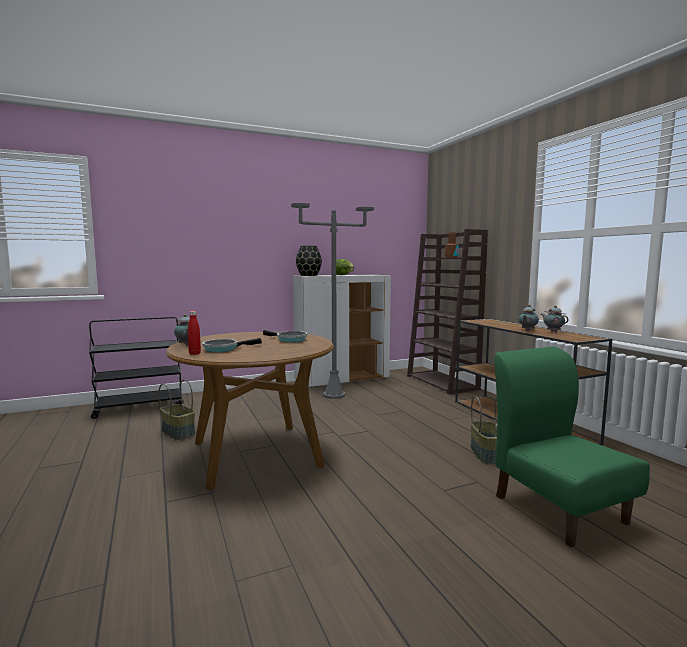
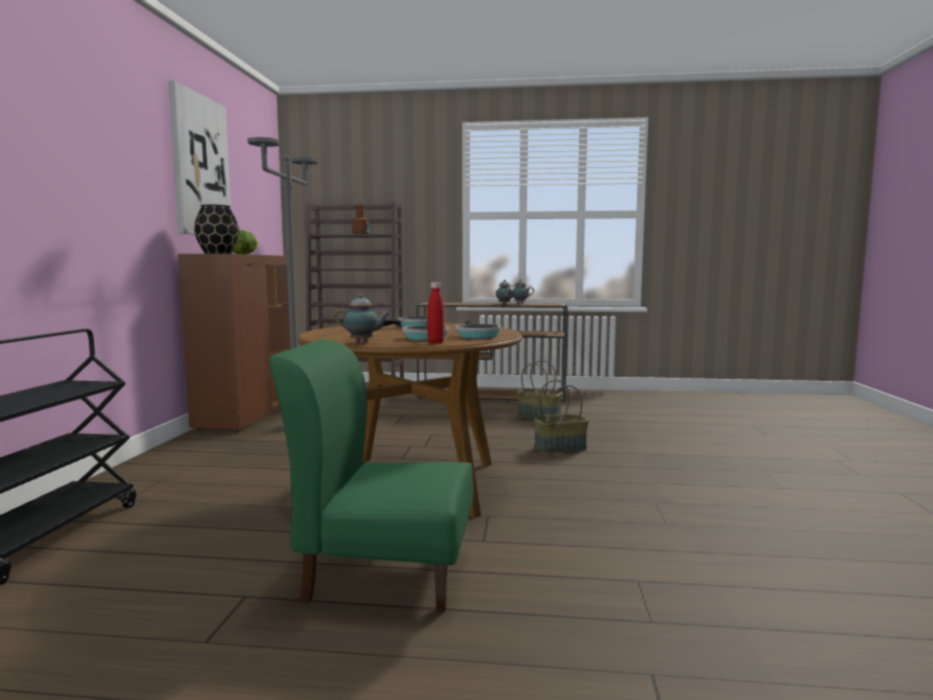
camera: 60 degrees left, 0 degrees up
basket [159,379,195,440] -> basket moved to [534,380,589,454]
white cabinet [293,275,391,387] -> brown cabinet [178,254,290,432]
green chair [495,346,650,547] -> green chair moved to [270,339,473,612]
none -> picture [168,80,231,235]
none -> frying pan [456,321,501,339]

